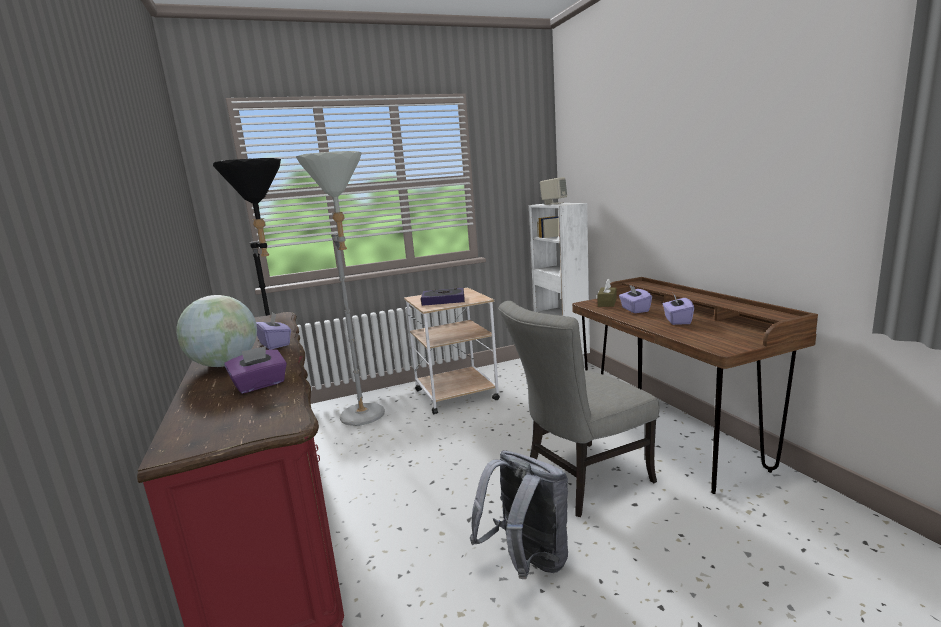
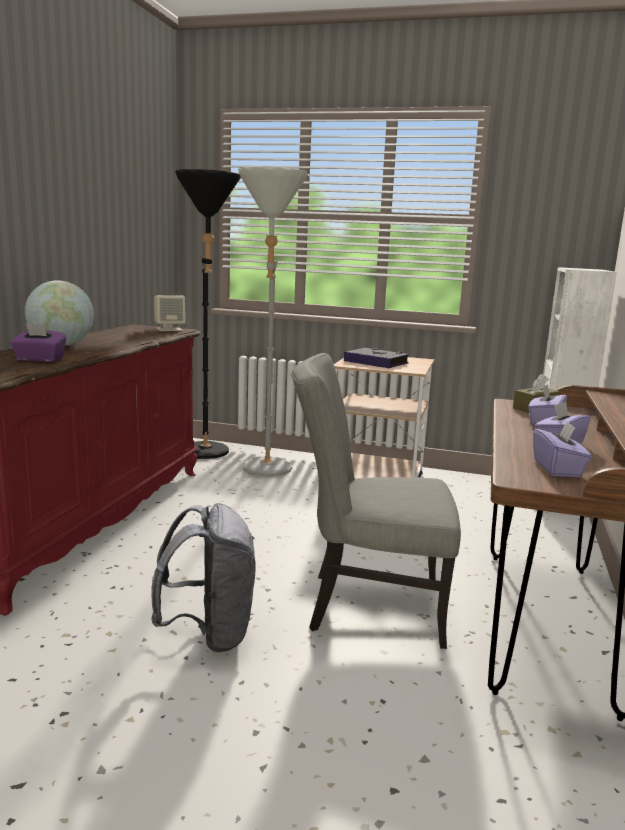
camera: 35 degrees right, 0 degrees up
purple tissue box [256,312,291,350] -> purple tissue box moved to [533,421,592,477]
beige speaker [540,177,567,205] -> beige speaker moved to [154,295,186,331]

